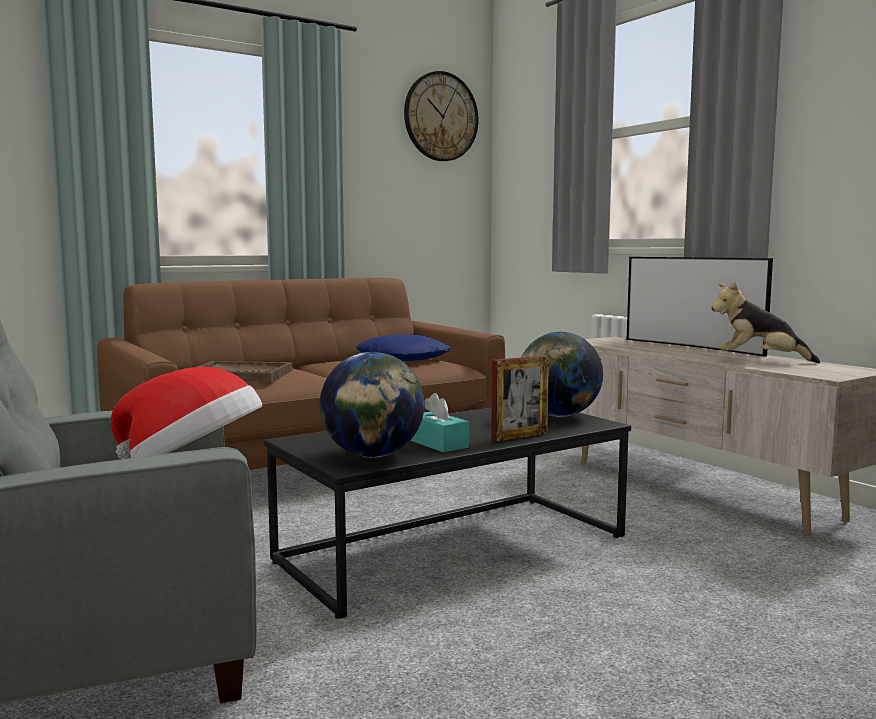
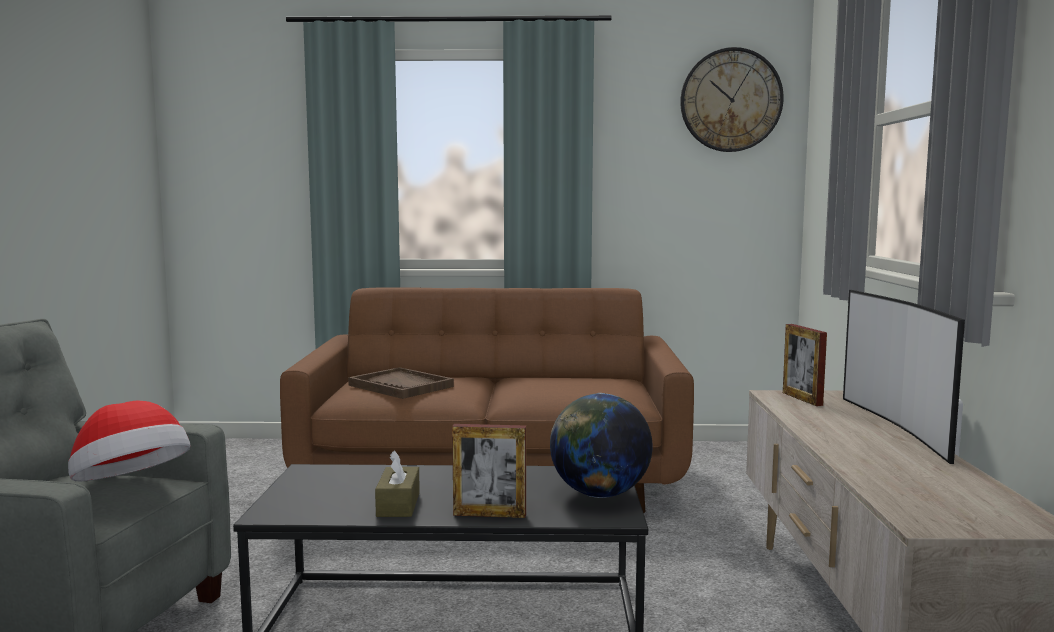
camera: 35 degrees right, 0 degrees up
globe [320,352,425,458] -> none
blue pillow [356,335,452,361] -> none
turquoise tissue box [410,393,469,452] -> brown tissue box [375,450,420,517]
plush toy [711,282,820,363] -> none
none -> picture frame [783,324,827,406]

